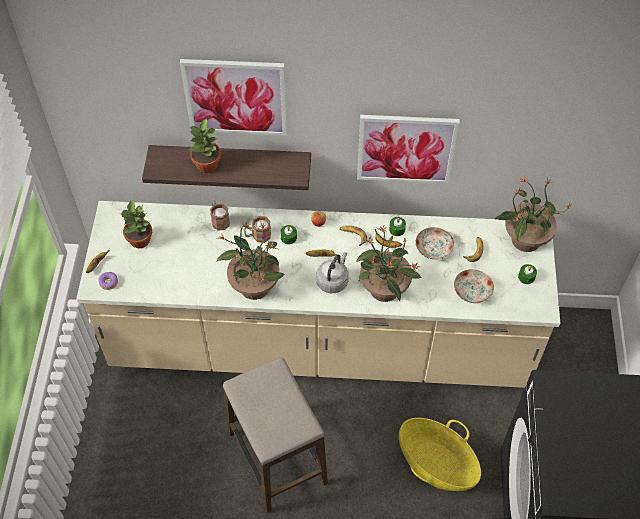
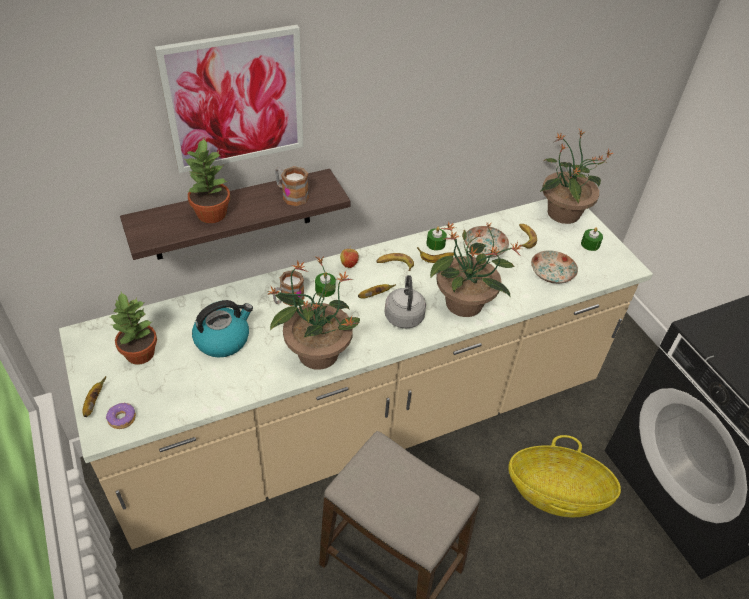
camera: 30 degrees left, 10 degrees down
mug [210,200,230,230] -> mug moved to [275,166,309,206]
picture [357,115,460,184] -> none
none -> kettle [192,300,253,358]

